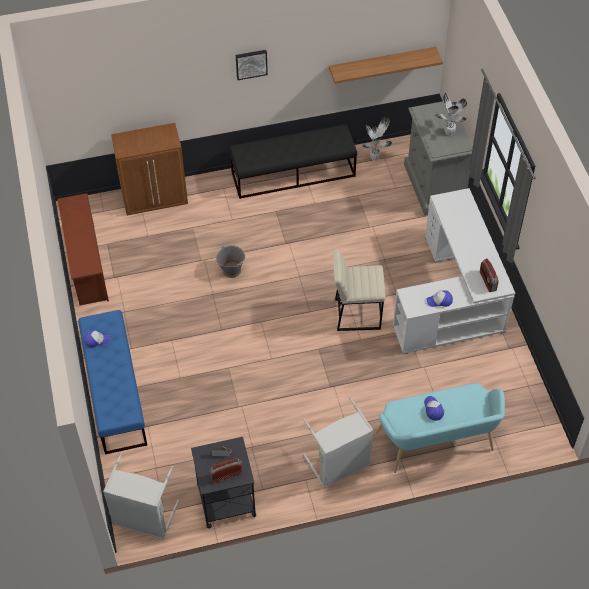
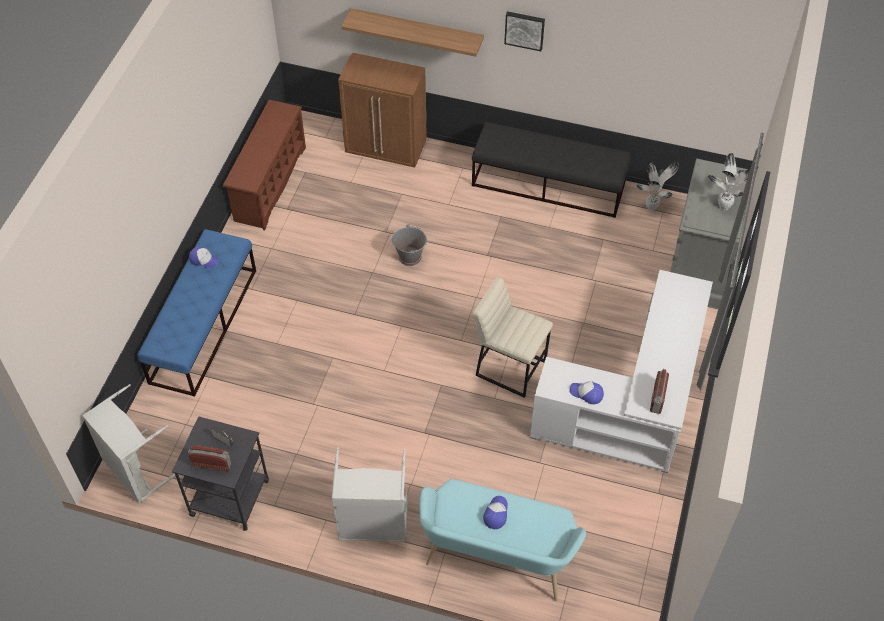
camera: 30 degrees right, 0 degrees up
shelf [329,47,443,84] -> shelf moved to [342,8,484,57]

